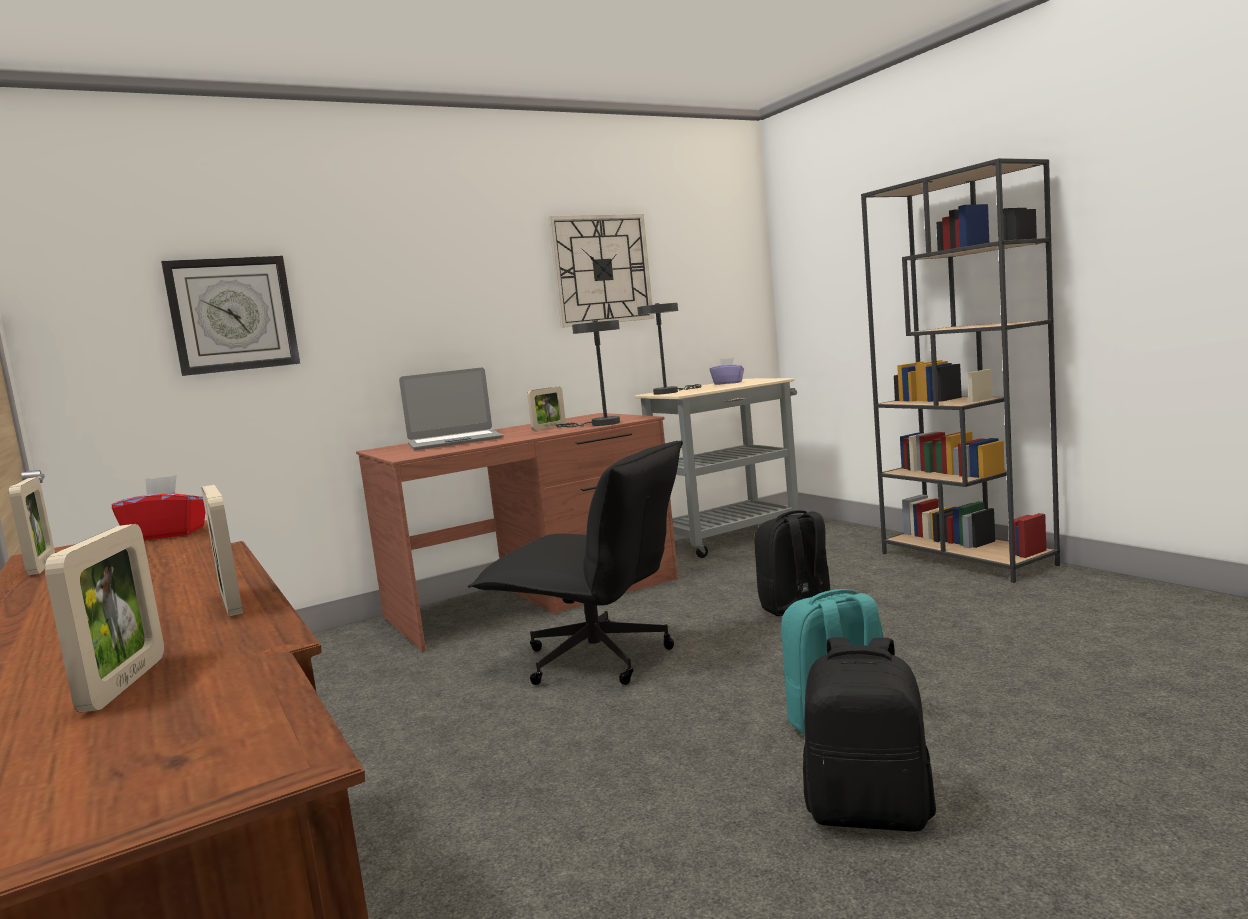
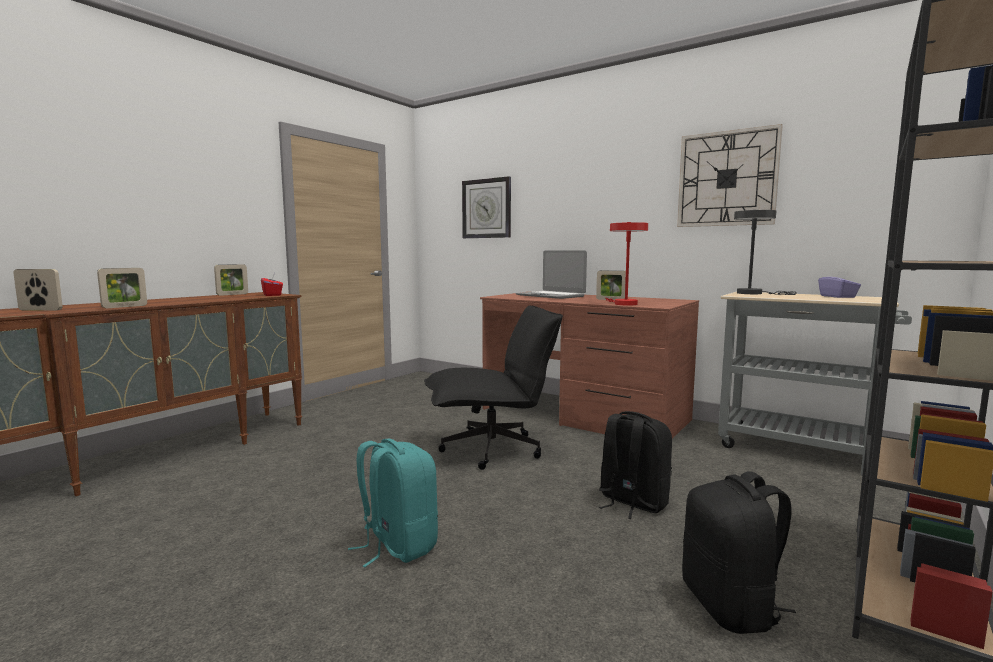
camera: 65 degrees right, 0 degrees up
picture frame [45,524,164,712] -> picture frame turned 150 degrees counterclockwise [13,269,63,310]
black office chair [468,441,683,685] -> black office chair turned 105 degrees counterclockwise [424,305,563,470]
grey table lamp [556,320,620,427] -> red table lamp [605,222,648,306]
black backpack [803,637,936,832] -> black backpack moved to [682,471,796,634]

